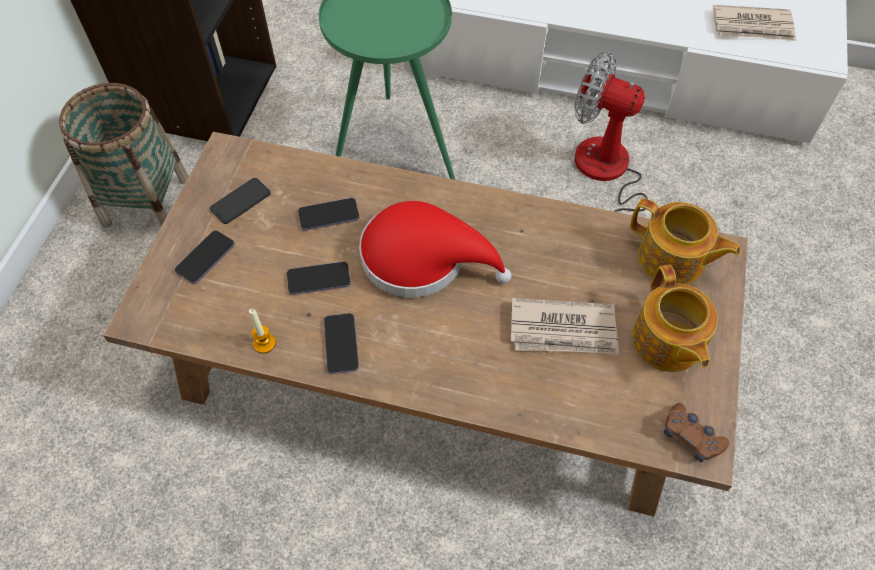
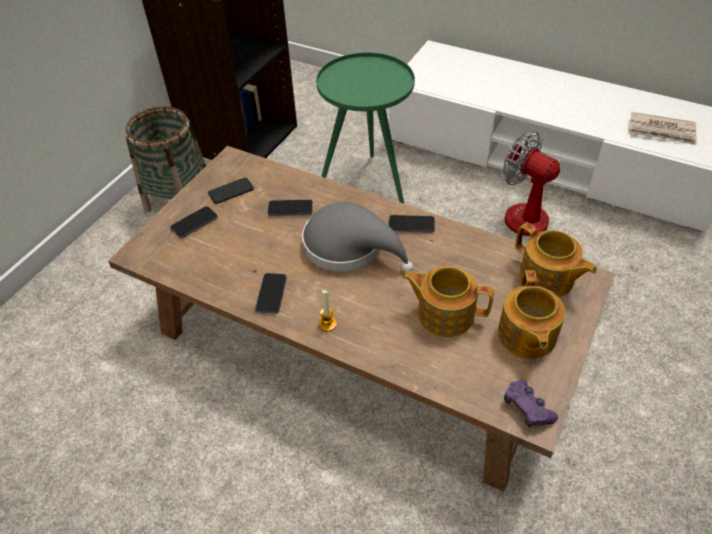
camera: 15 degrees right, 10 degrees down
candle [249,309,276,353] -> candle moved to [319,290,337,331]
phone [287,261,351,295] -> phone moved to [389,215,435,233]
red hat [359,201,512,297] -> grey hat [302,202,413,273]
newspaper [511,298,619,354] -> teapot [402,266,494,337]
brown game controller [664,403,729,462] -> purple game controller [504,380,558,427]

